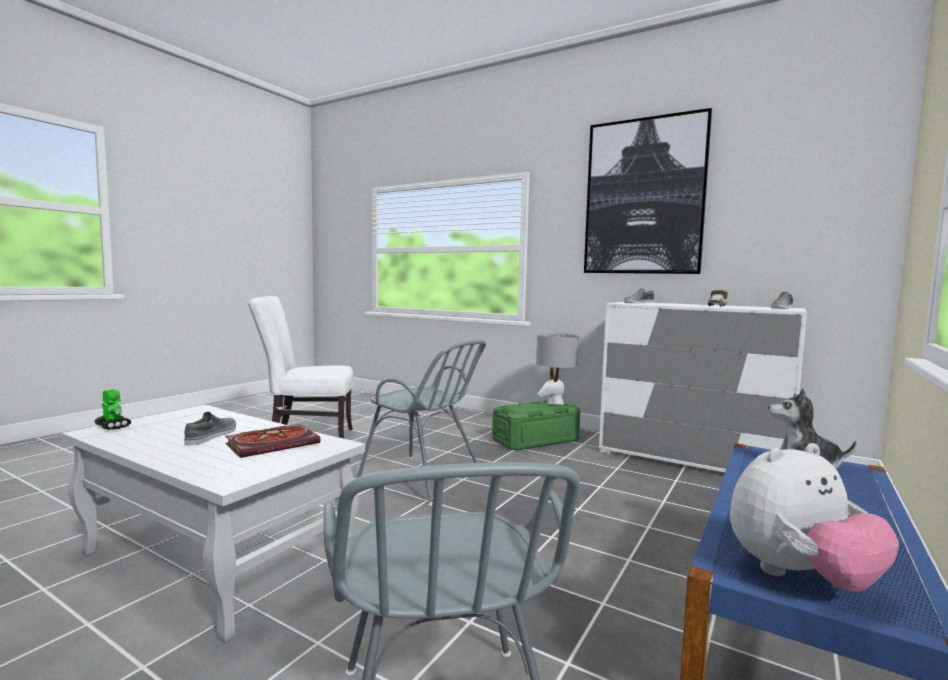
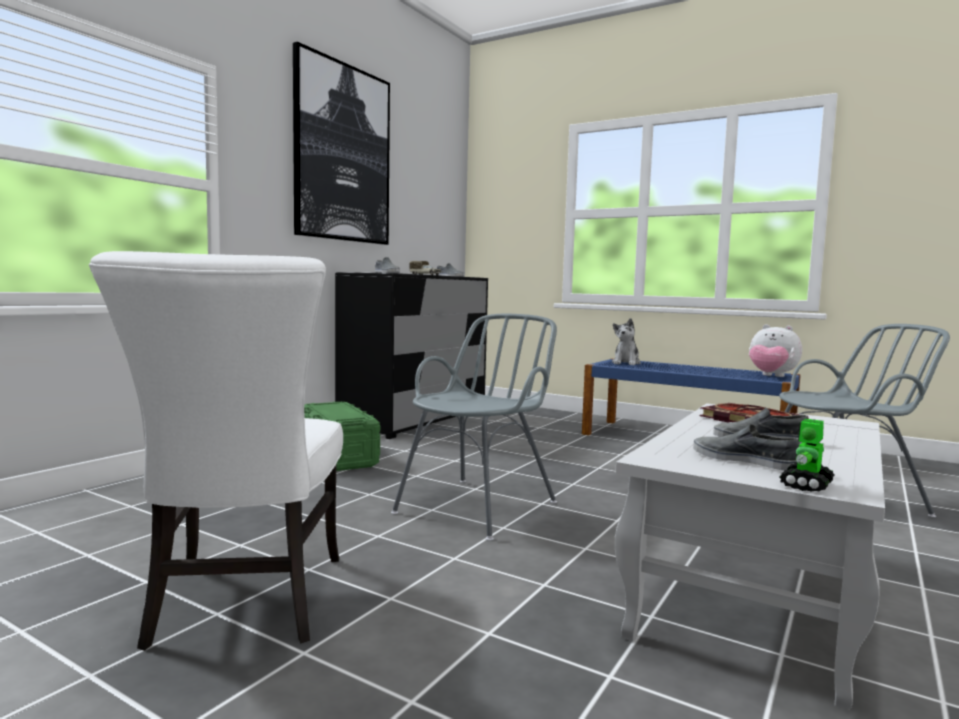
camera: 90 degrees left, 0 degrees up
grey table lamp [536,333,579,405] -> none
white dresser [599,302,807,472] -> black dresser [335,272,488,439]
plush toy [730,443,899,592] -> plush toy turned 150 degrees clockwise [749,324,802,377]
none -> grey shoe [693,424,800,471]

